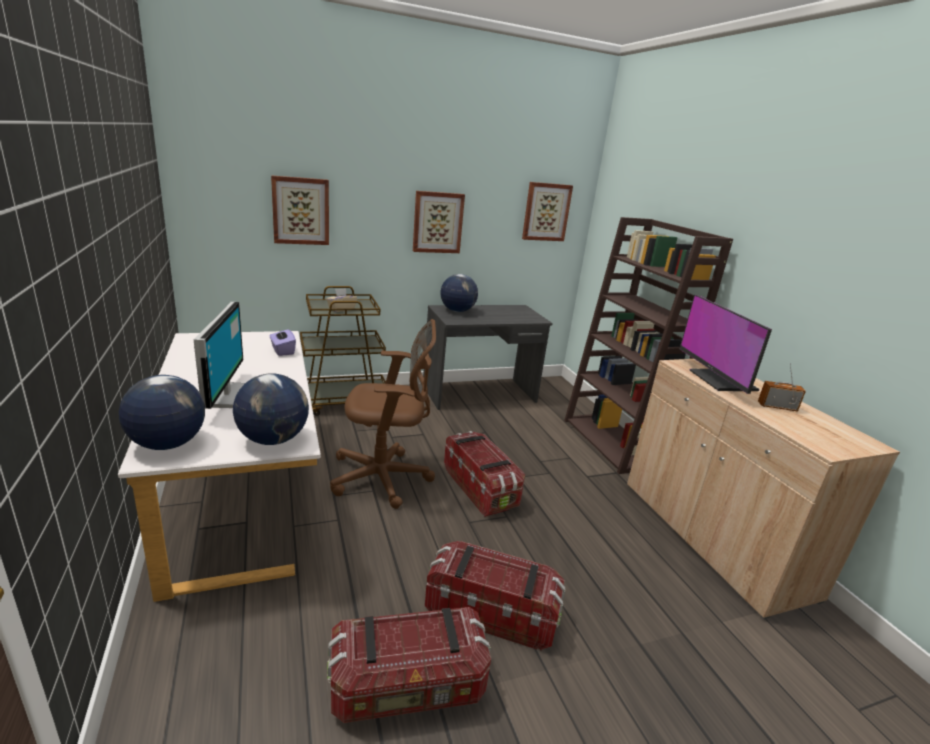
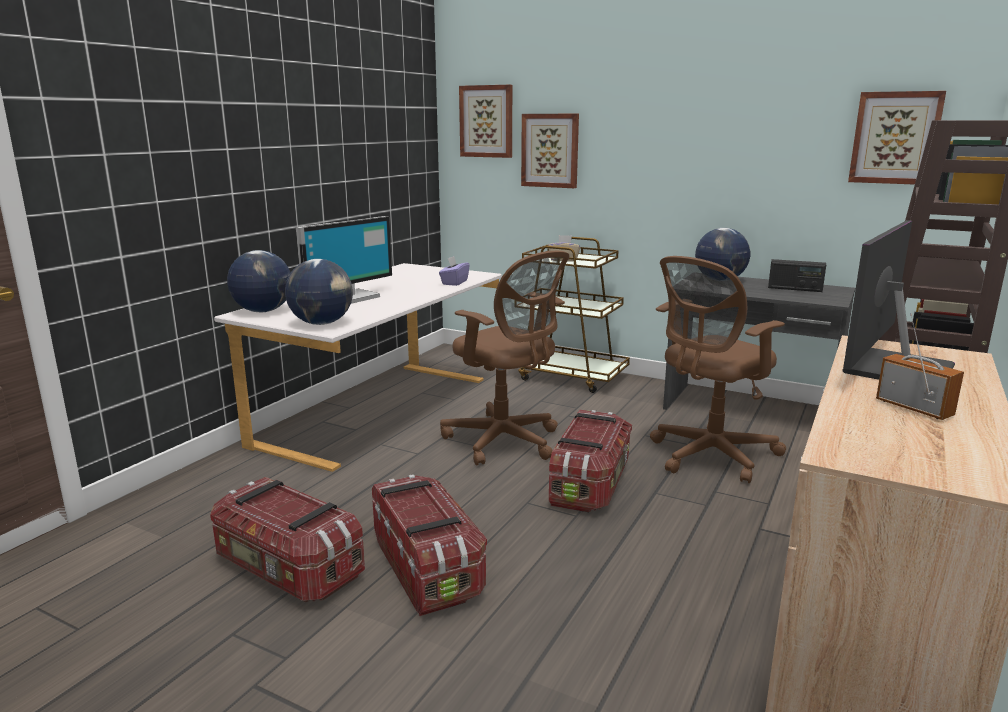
camera: 50 degrees right, 5 degrees down
picture [413,191,465,253] -> picture moved to [459,85,512,158]
none -> brown office chair [650,256,786,483]
none -> radio [768,259,826,292]

